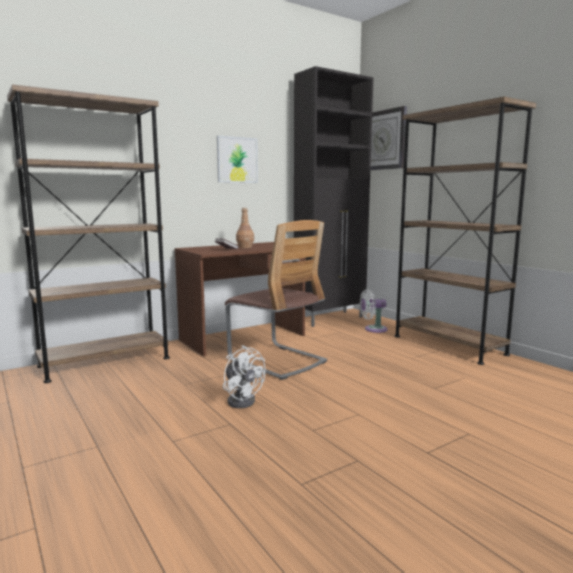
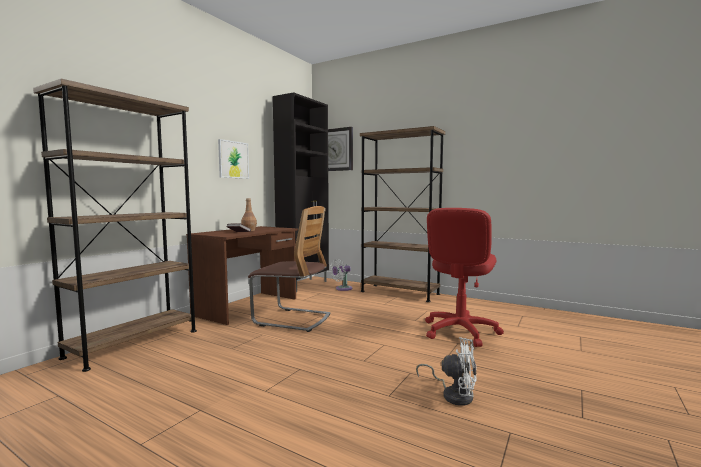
camera: 25 degrees left, 5 degrees down
white fan [223,345,266,408] -> white fan moved to [416,337,477,406]
none -> red office chair [425,208,504,347]

